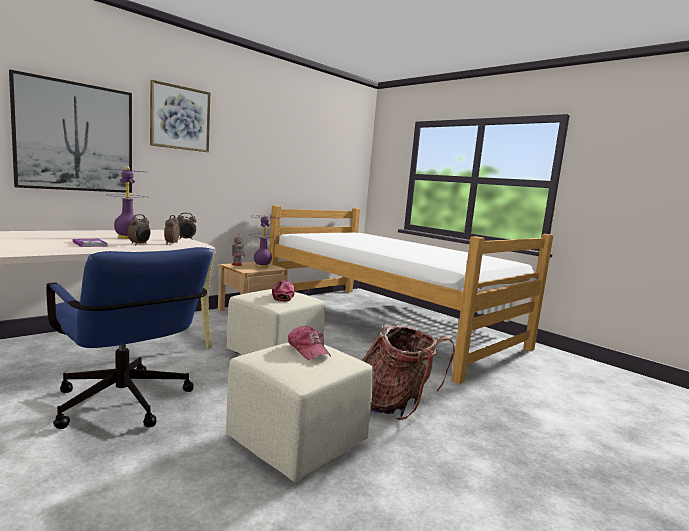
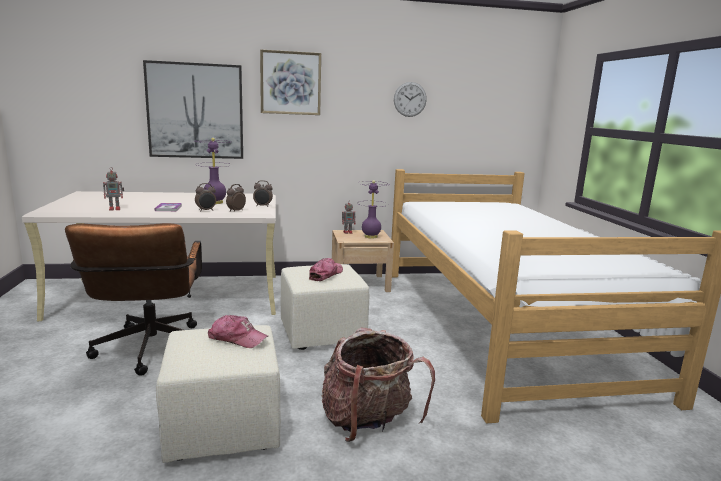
camera: 35 degrees right, 5 degrees up
blue office chair [46,247,213,429] -> brown office chair [65,223,202,376]
cap [288,325,331,360] -> cap turned 75 degrees counterclockwise [208,315,268,348]
none -> toy robot [103,168,124,211]
none -> wall clock [394,82,427,117]

